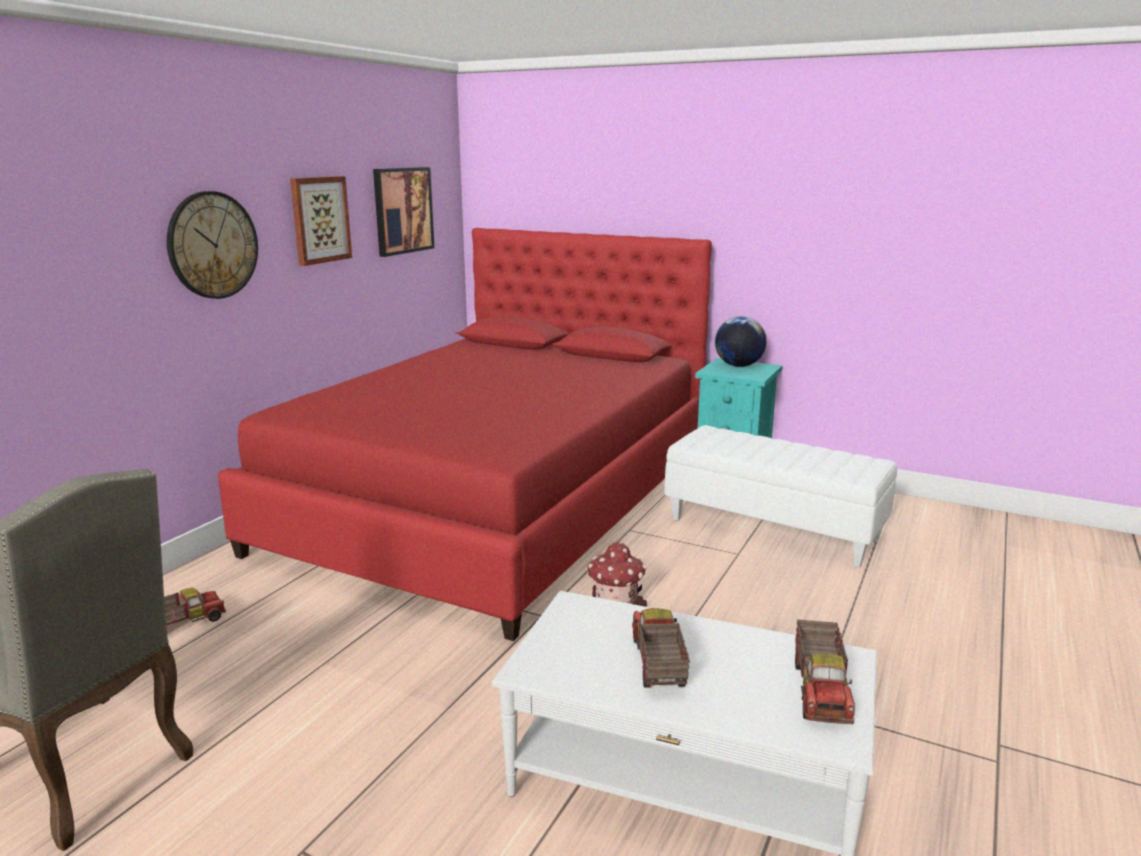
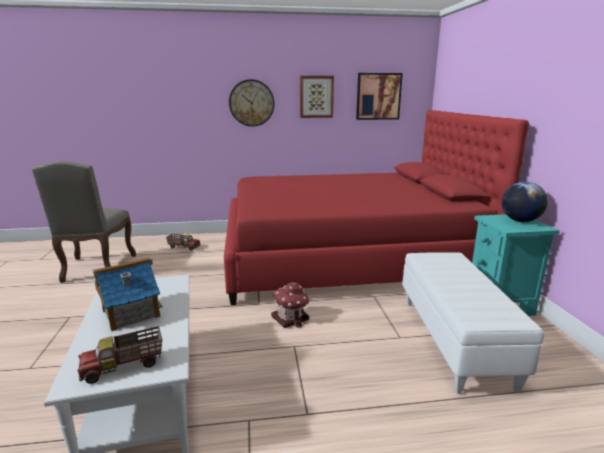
camera: 55 degrees right, 0 degrees up
toy truck [632,608,690,688] -> toy house [93,257,162,331]

